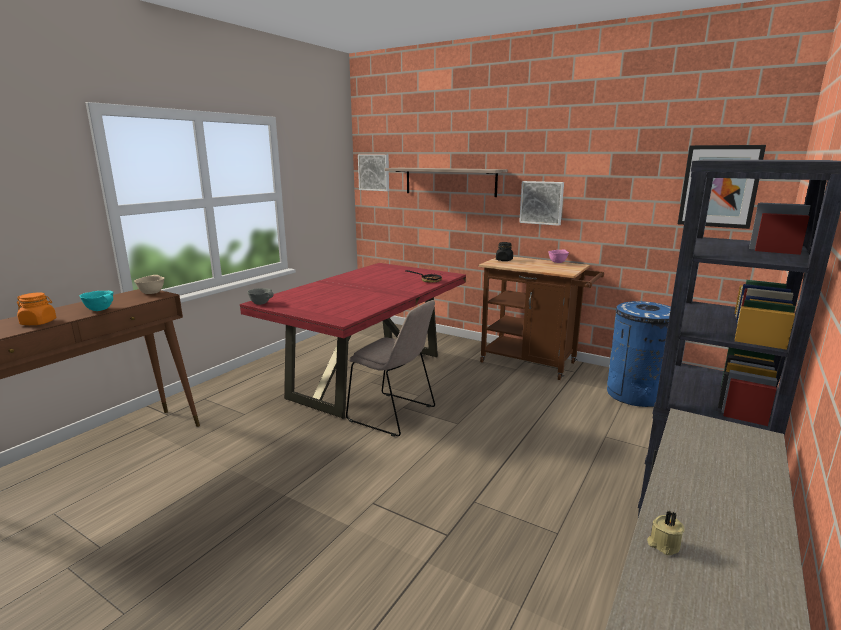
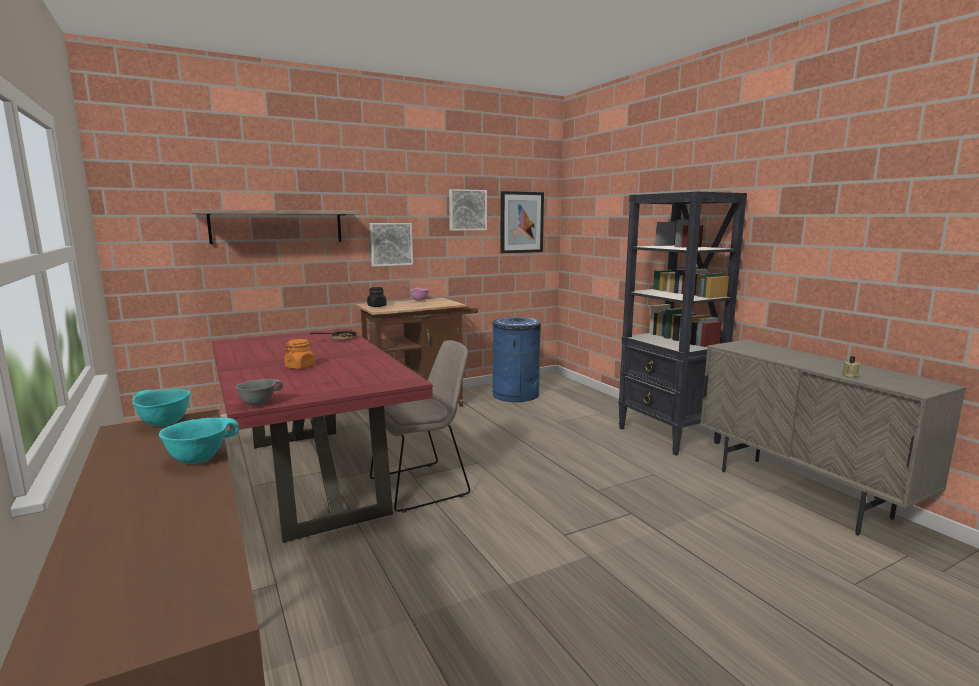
camera: 60 degrees left, 5 degrees down
orange jar [17,293,57,325] -> orange jar moved to [284,339,315,369]
beige bowl [134,275,165,294] -> turquoise bowl [132,389,190,427]
picture [358,154,389,191] -> picture moved to [449,189,487,231]

